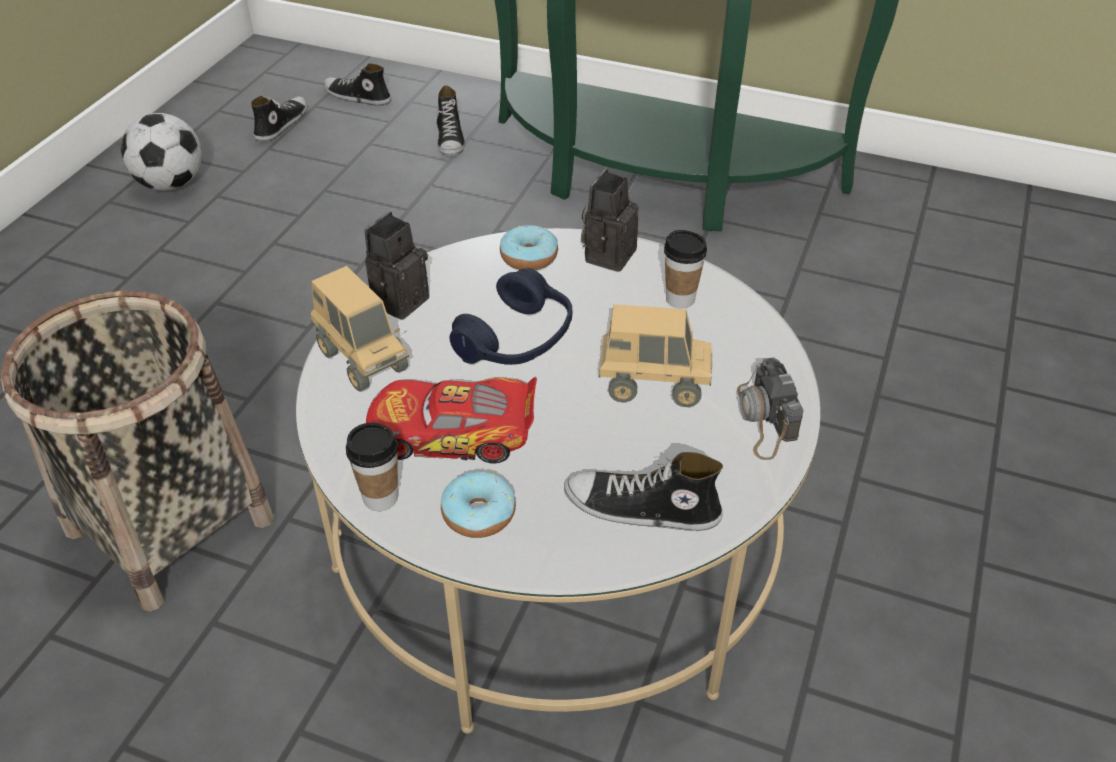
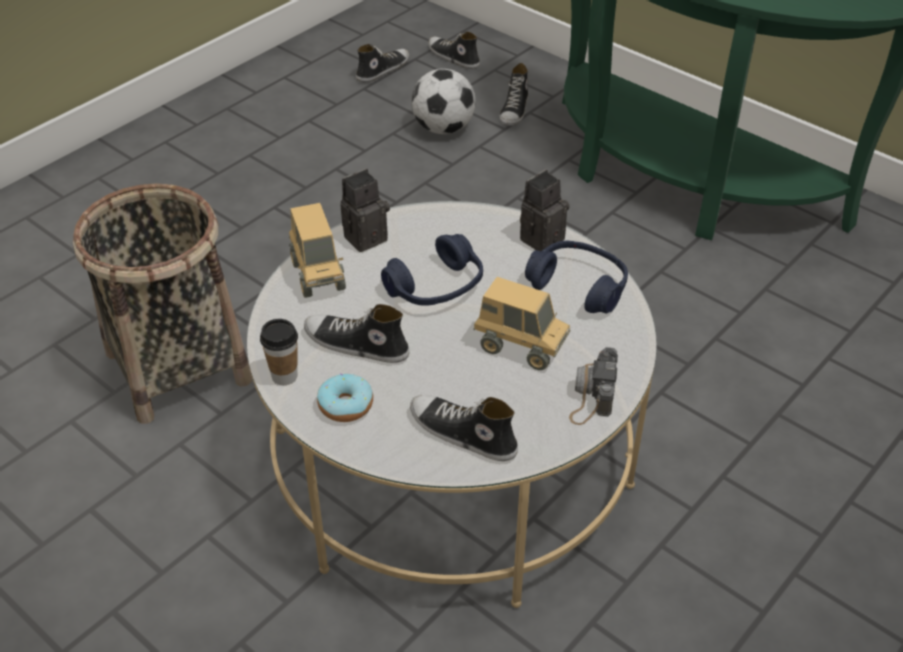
camera: 20 degrees right, 0 degrees up
football [121,113,202,191] -> football moved to [411,69,476,134]
toy car [366,377,537,463] -> shoe [304,304,410,363]
donut [500,225,558,270] -> none
cup [664,230,707,308] -> blue headphones [525,241,628,313]

